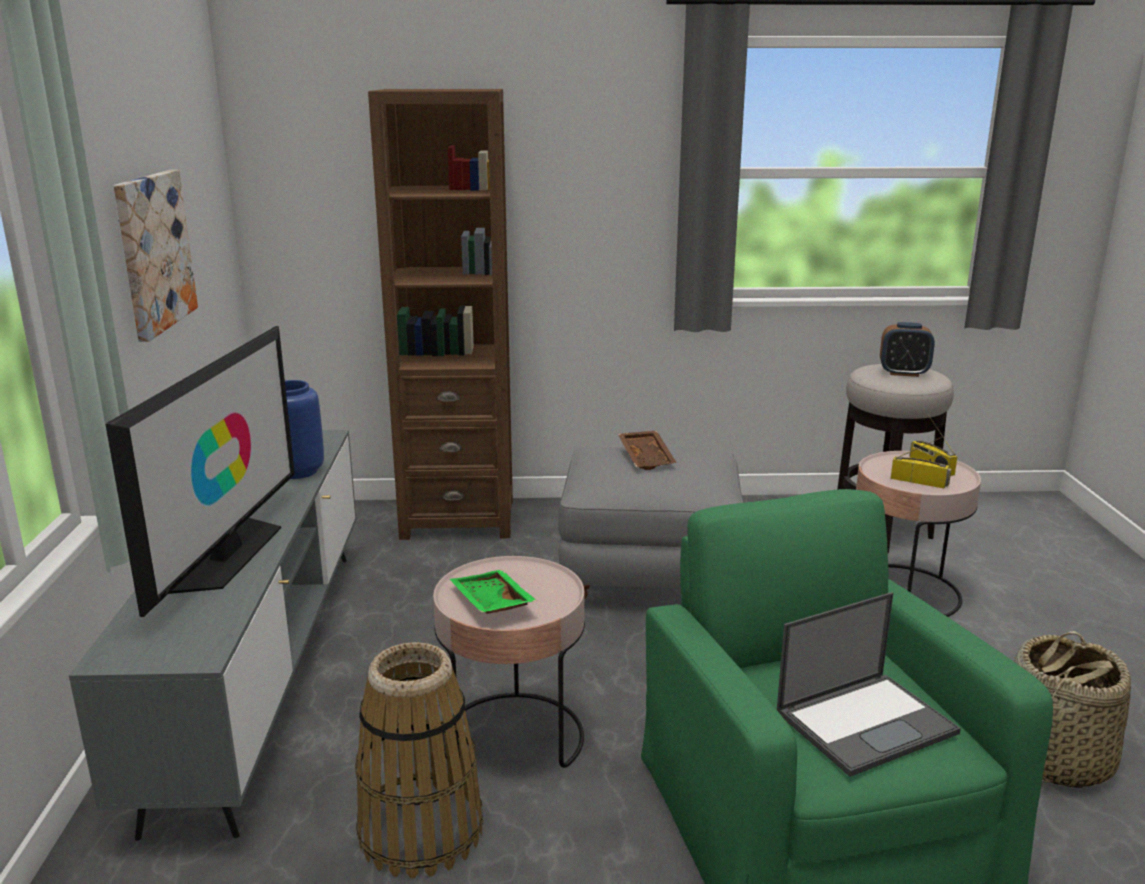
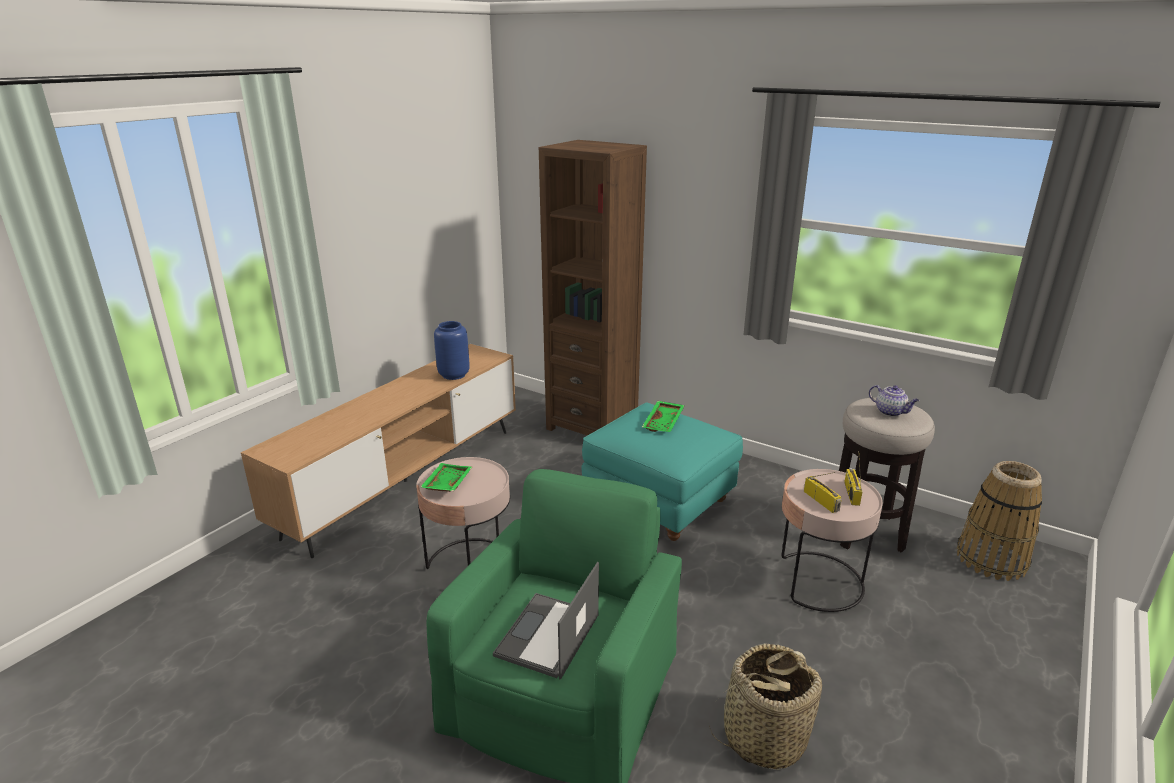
camera: 35 degrees right, 5 degrees up
grey tv stand [69,430,356,841] -> brown tv stand [241,344,516,558]
television [105,326,295,617] -> none
picture [113,170,198,342] -> none
basket [355,642,483,879] -> basket moved to [957,461,1042,581]
grey ottoman [558,447,743,599] -> turquoise ottoman [582,402,743,541]
brown tray [618,431,677,470] -> green tray [642,401,685,432]
laptop [777,592,961,777] -> laptop turned 105 degrees clockwise [493,562,599,680]
alarm clock [880,322,935,377] -> teapot [869,385,919,417]

